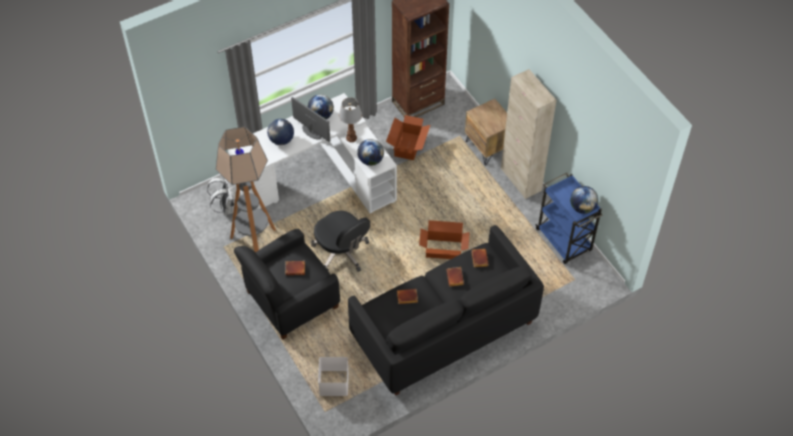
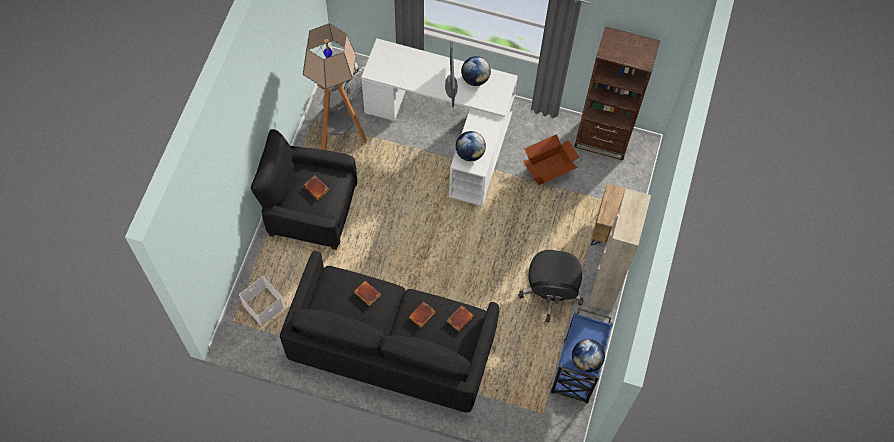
camera: 45 degrees right, 10 degrees up
globe [267,119,294,145] -> none
black office chair [311,211,370,272] -> black office chair moved to [518,250,583,323]
table lamp [339,97,362,142] -> none
cardboard box [419,220,470,259] -> none

